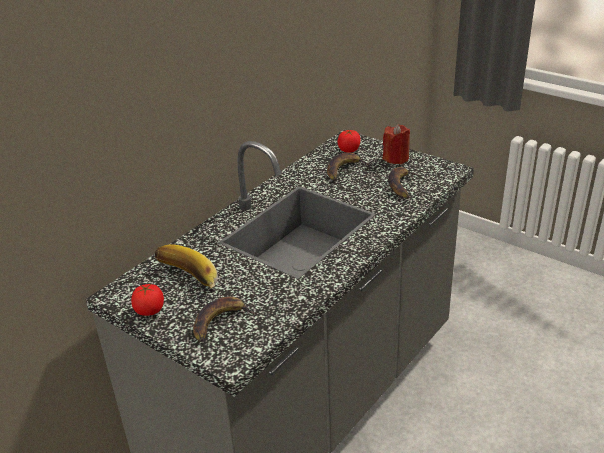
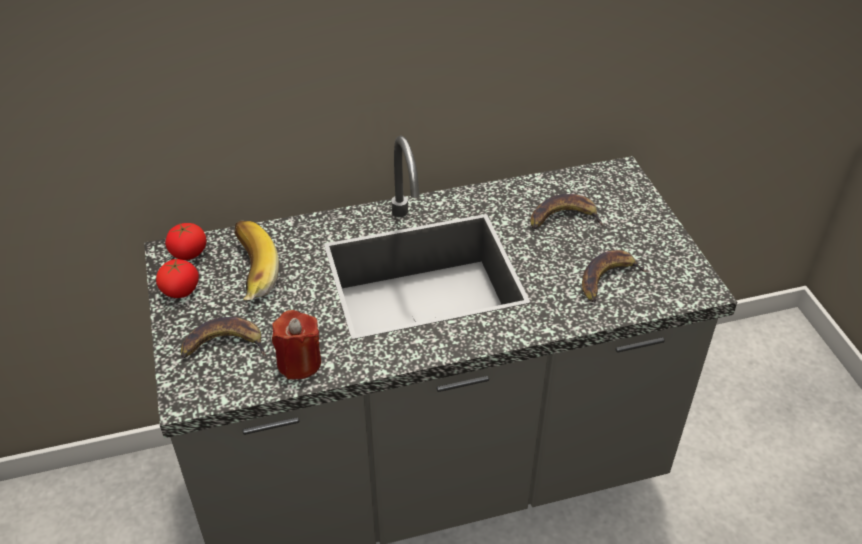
camera: 35 degrees right, 10 degrees up
tomato [338,130,361,153] -> tomato moved to [165,223,206,260]
red candle [383,124,410,164] -> red candle moved to [272,310,321,379]

